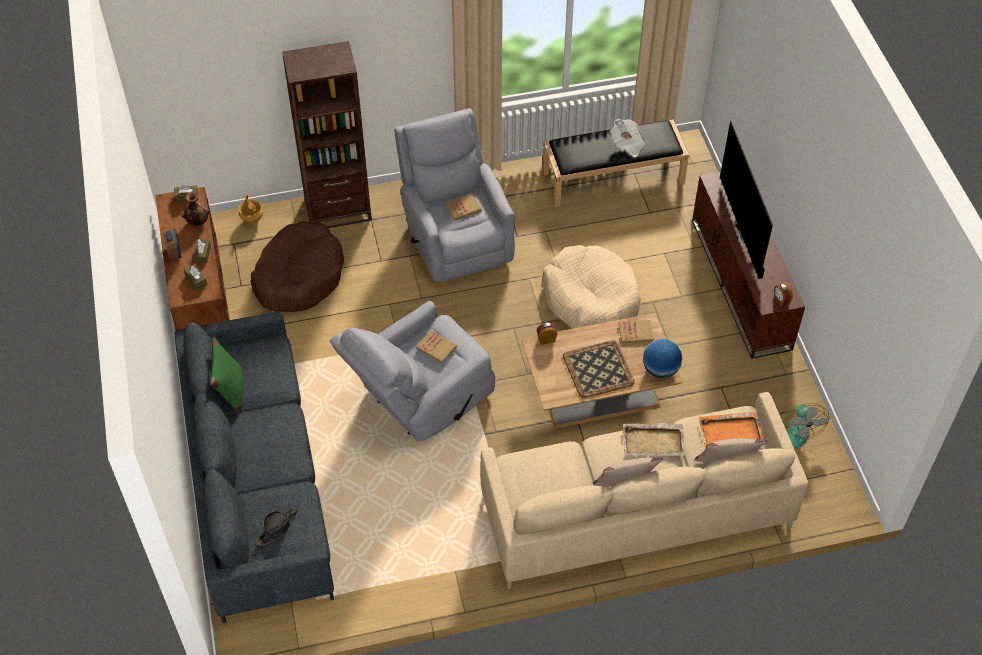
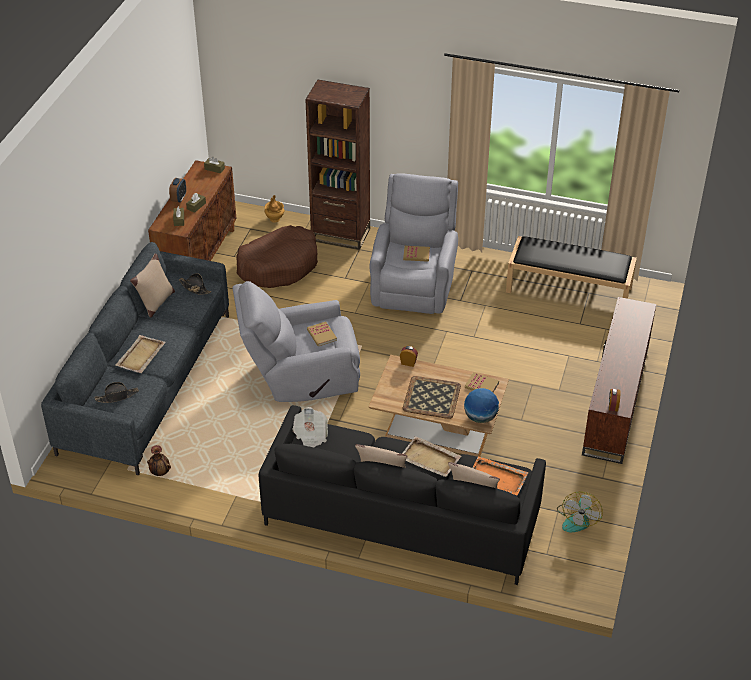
camera: 30 degrees right, 10 degrees down
vase [182,193,210,226] -> vase moved to [147,445,171,476]
green pillow [210,337,244,413] -> beige pillow [130,253,175,317]
beige sofa [481,392,808,589] -> black sofa [259,405,546,585]
beige dog bed [543,245,641,329] -> none
newspaper [611,119,646,157] -> newspaper moved to [292,407,328,447]
television [720,121,773,279] -> none
none -> beige tray [115,335,166,373]
none -> black hat [179,273,211,295]

